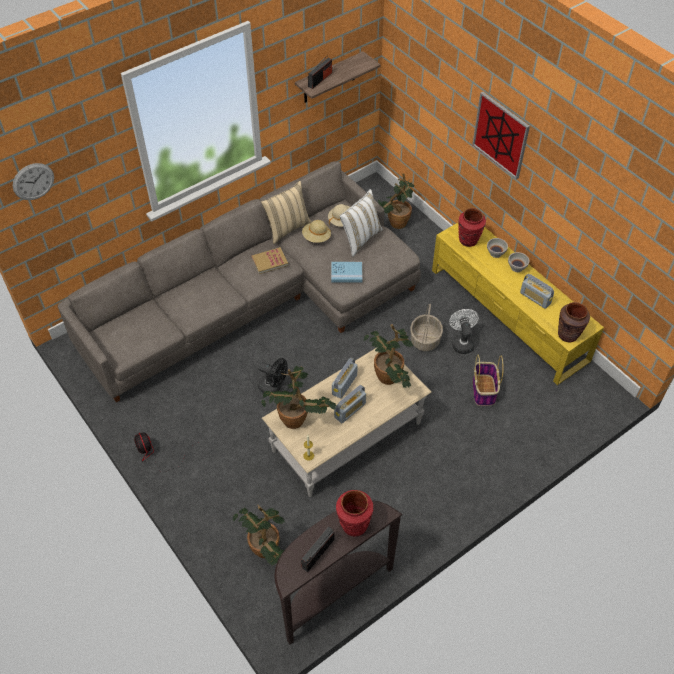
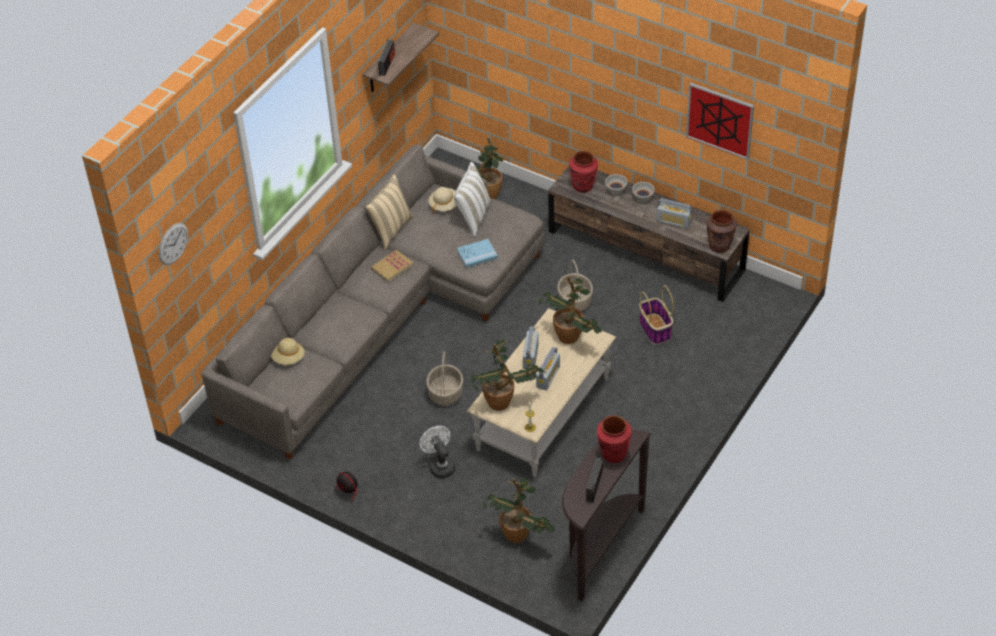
camera: 20 degrees left, 5 degrees down
black fan [258,358,288,393] -> basket [426,351,463,406]
beige hat [302,220,331,243] -> beige hat moved to [271,338,305,365]
yellow tv stand [432,223,604,385] -> brown tv stand [548,166,750,302]
white fan [449,309,479,354] -> white fan moved to [419,426,455,478]
picture [472,92,530,179] -> picture moved to [686,83,754,160]

